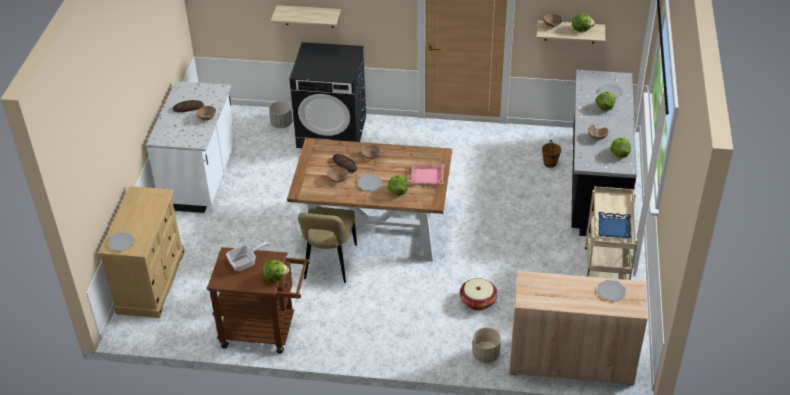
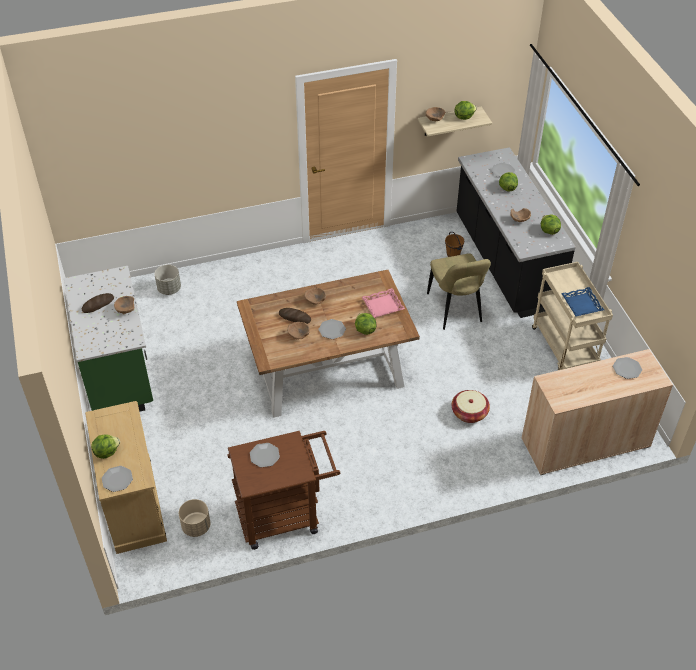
camera: 25 degrees left, 5 degrees up
white counter [146,81,235,213] -> green counter [64,266,153,412]
frying pan [226,242,270,271] -> plate [250,443,280,468]
lettuce [263,260,289,282] -> lettuce moved to [91,434,120,459]
shelf [271,5,341,28] -> none
black washing machine [290,42,366,148] -> none
beige chair [298,207,357,283] -> beige chair moved to [427,253,491,330]
beige planter [472,327,501,363] -> beige planter moved to [179,499,210,537]

